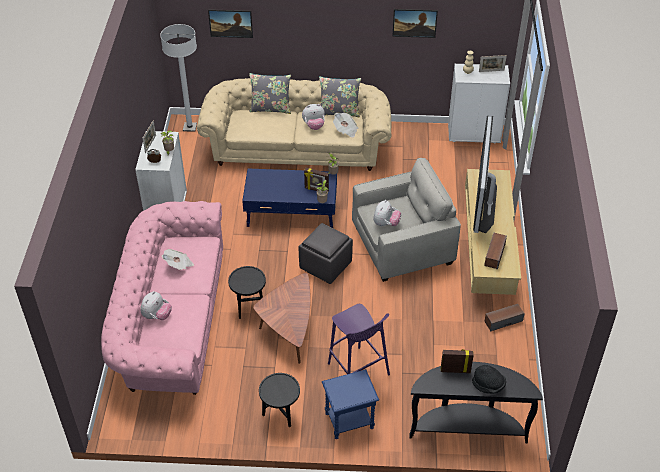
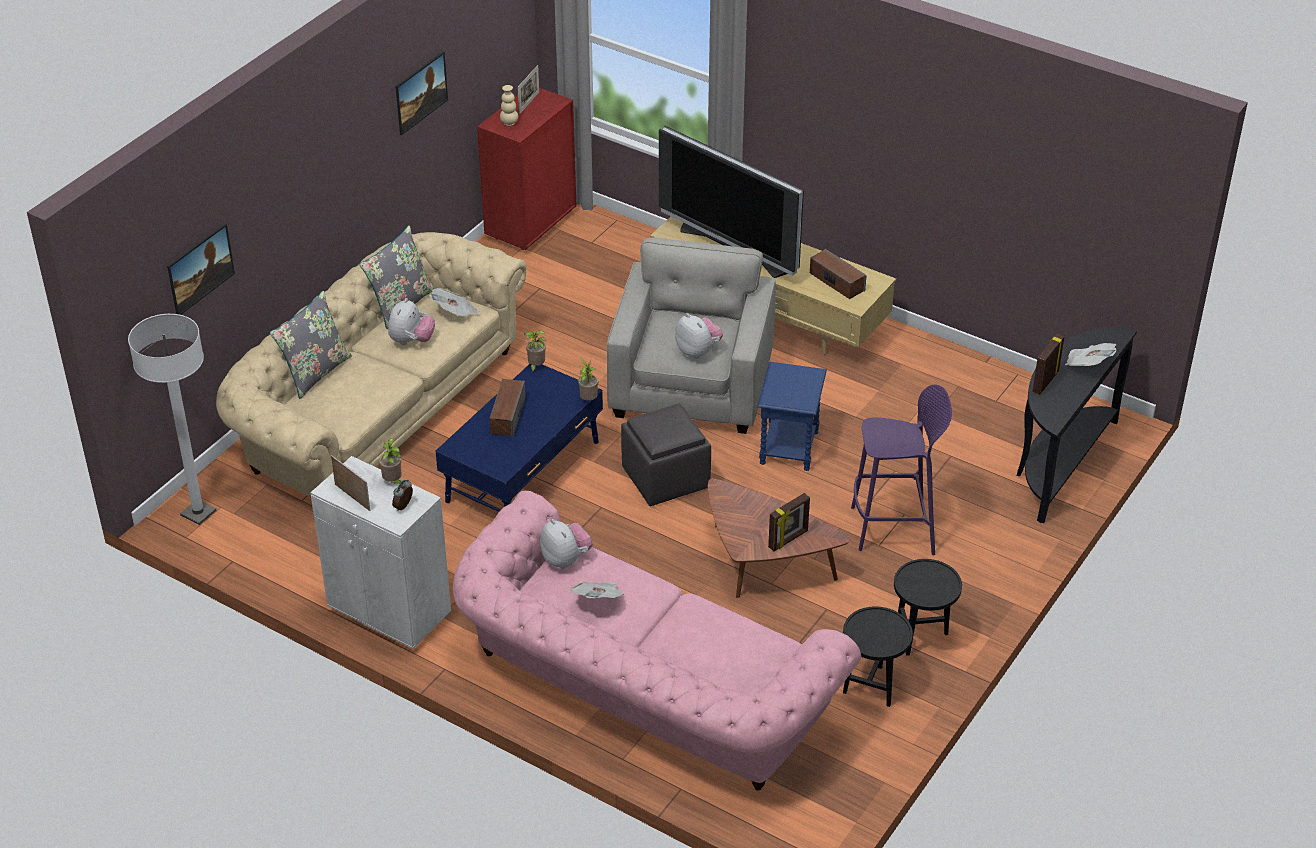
camera: 60 degrees left, 5 degrees down
plush toy [140,291,172,320] -> plush toy moved to [540,519,593,569]
black side table [228,266,266,319] -> black side table moved to [843,607,913,707]
picture frame [304,168,329,192] -> picture frame moved to [768,493,810,551]
blue side table [322,369,379,439] -> blue side table moved to [757,362,827,471]
white cabinet [448,64,510,143] -> red cabinet [477,88,576,250]
black hat [472,365,506,394] -> newspaper [1065,343,1116,366]
speaker [484,304,525,332] -> speaker moved to [489,379,526,437]

